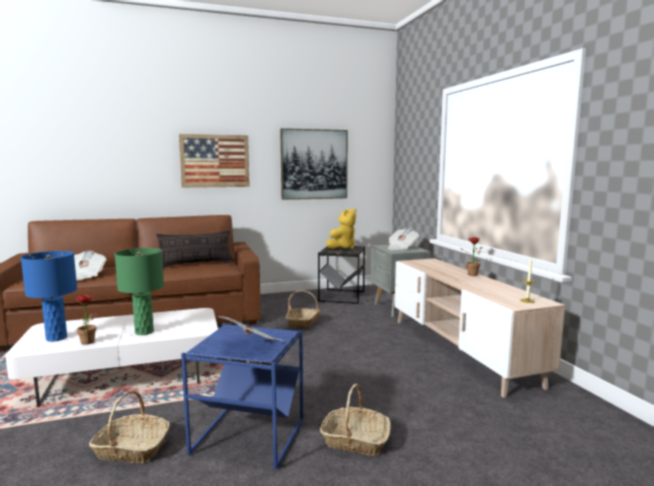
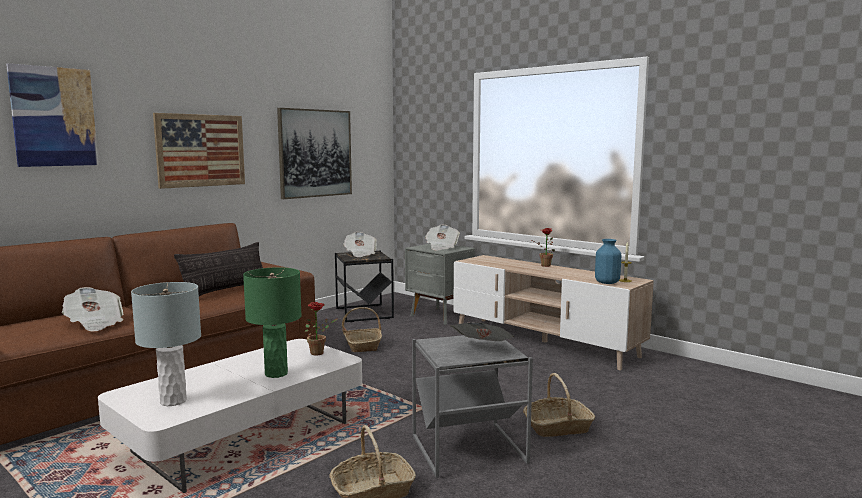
camera: 30 degrees left, 0 degrees up
blue table lamp [21,251,77,342] -> grey table lamp [131,282,201,406]
potted plant [72,295,98,345] -> potted plant moved to [305,302,338,356]
blue side table [181,323,303,470] -> grey side table [412,335,533,478]
yellow plush toy [326,208,356,249] -> newspaper [343,232,377,257]
none -> picture [6,63,98,167]
none -> blue vase [595,239,621,284]

